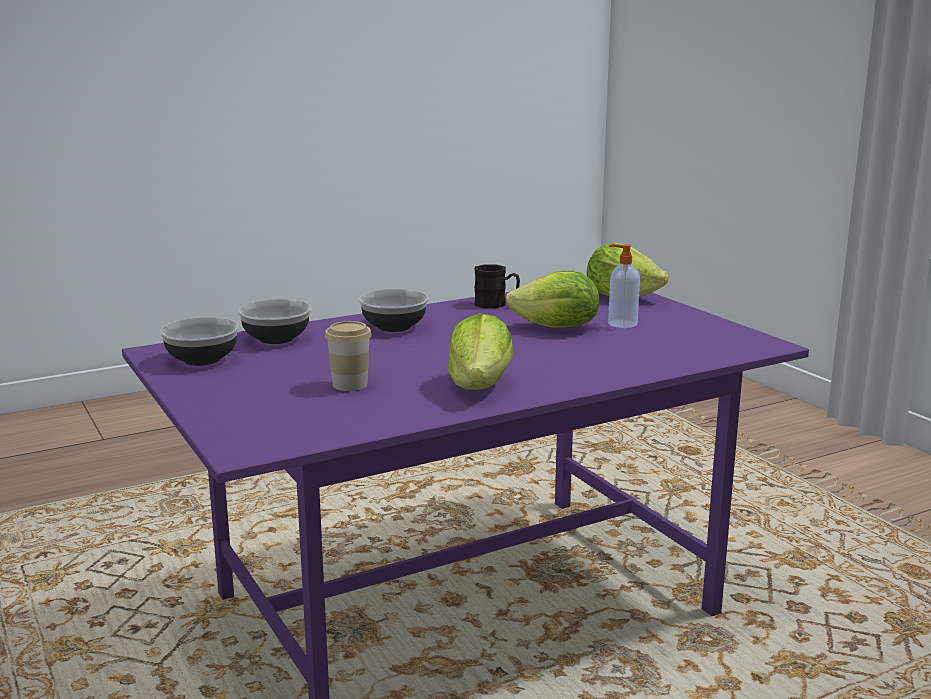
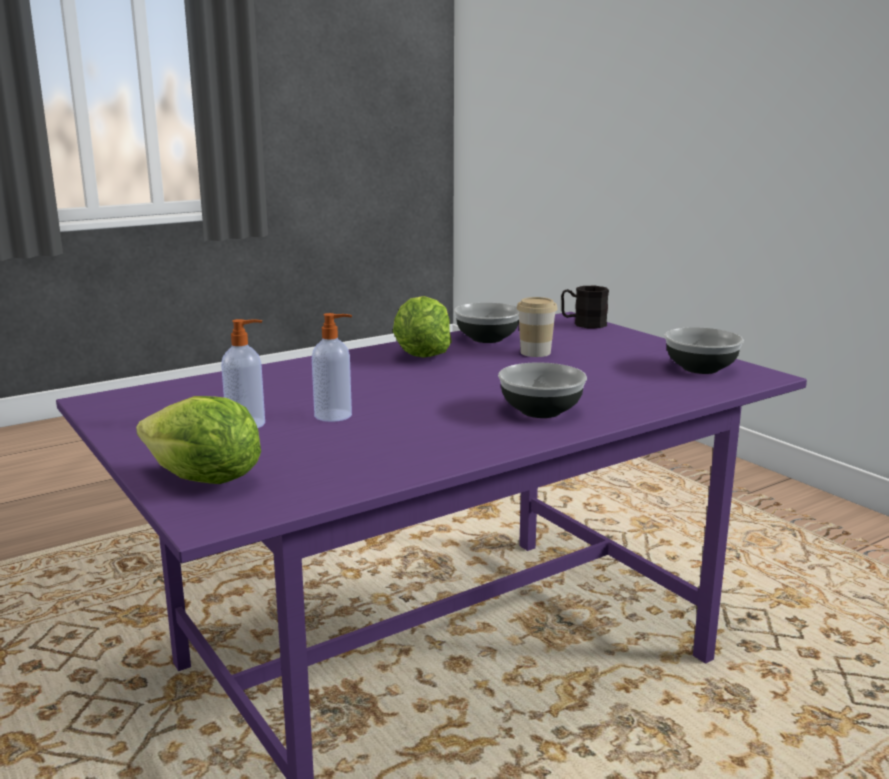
camera: 175 degrees right, 0 degrees up
bowl [238,299,311,344] -> bowl moved to [454,303,519,343]
black mug [474,264,520,308] -> black mug moved to [561,286,609,328]
lettuce [505,271,599,328] -> soap dispenser [312,313,352,422]

